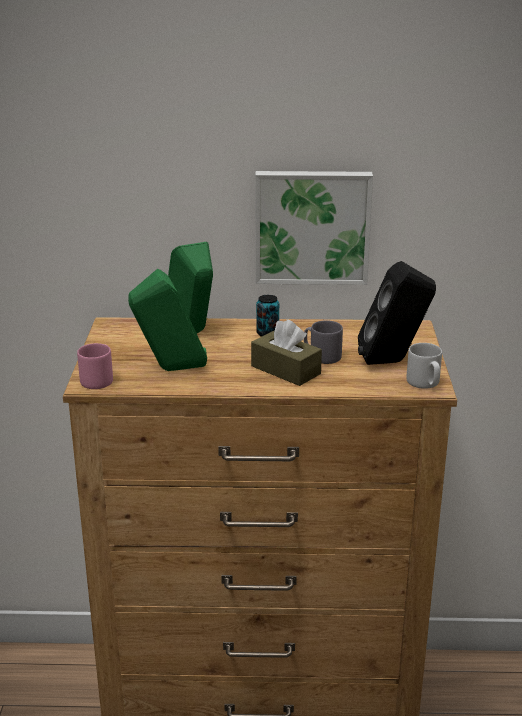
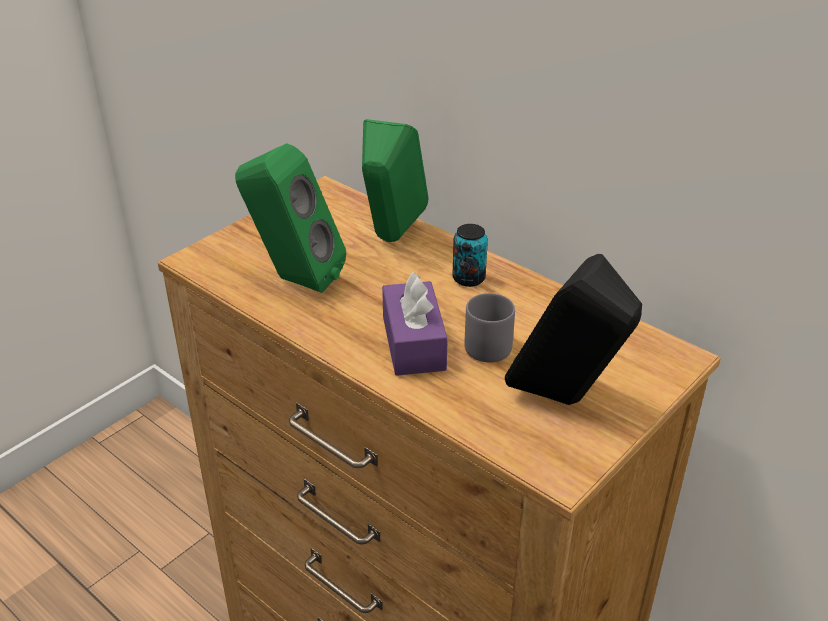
camera: 40 degrees right, 10 degrees up
pink mug [77,343,113,389] -> none
brown tissue box [251,319,322,386] -> purple tissue box [382,272,448,376]
picture [255,171,373,285] -> none
grey mug [406,343,442,389] -> none

